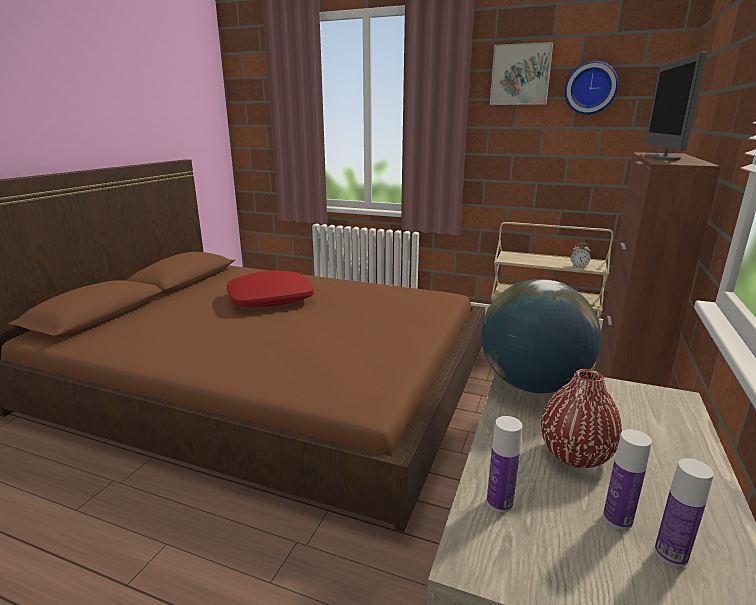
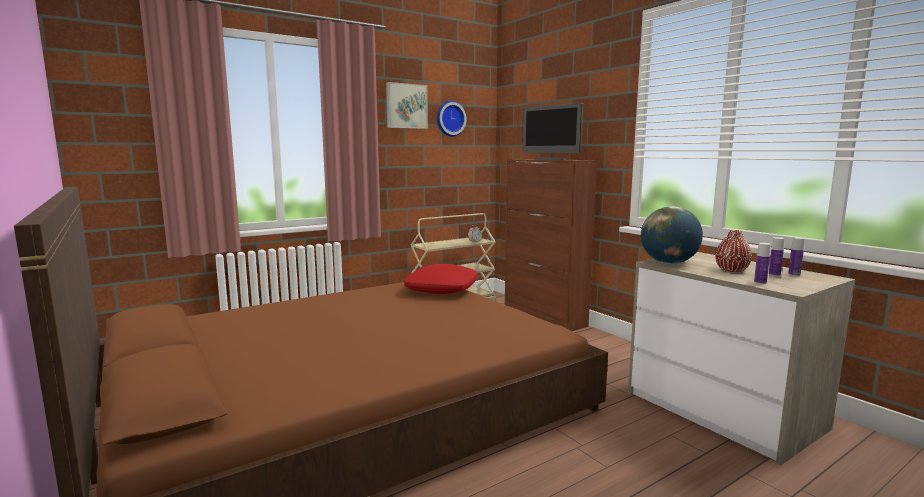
camera: 55 degrees left, 10 degrees down
red pillow [227,270,314,307] -> red pillow moved to [404,264,477,294]

